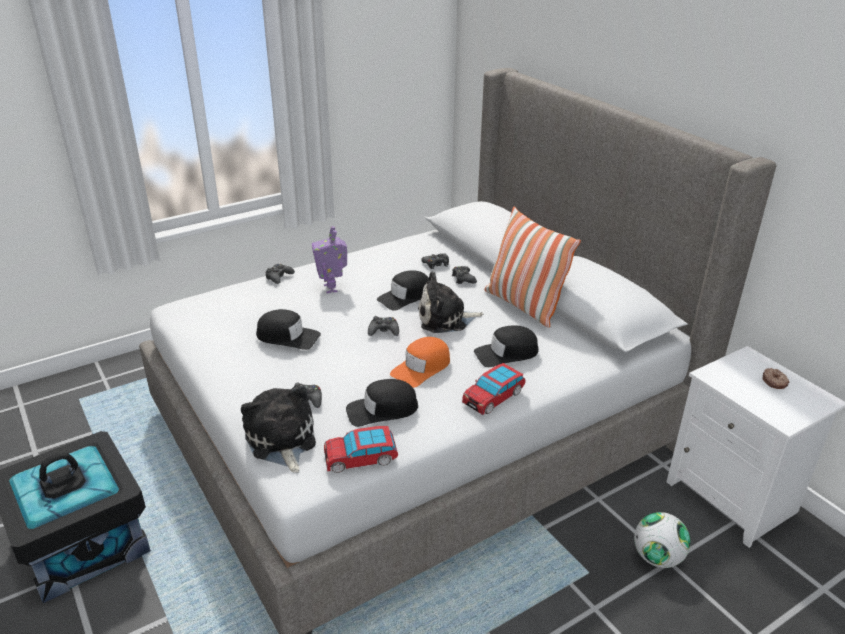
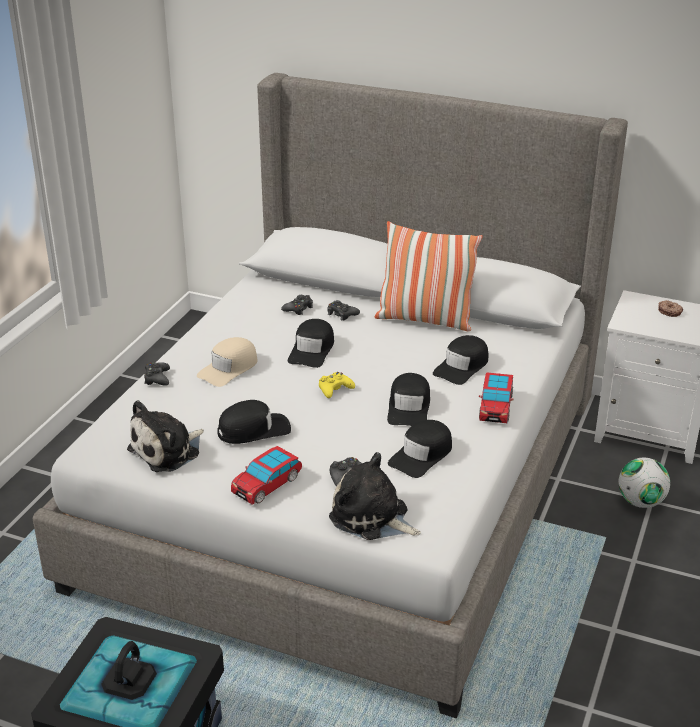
camera: 35 degrees left, 0 degrees up
toy robot [312,226,347,293] -> beige cap [197,337,258,387]
toy car [324,426,398,473] -> toy car moved to [231,446,302,505]
black game controller [368,316,399,336] -> yellow game controller [319,372,355,398]
orange cap [390,337,450,388] -> black cap [387,373,430,426]
plush toy [418,271,483,333] -> plush toy moved to [127,400,204,472]

